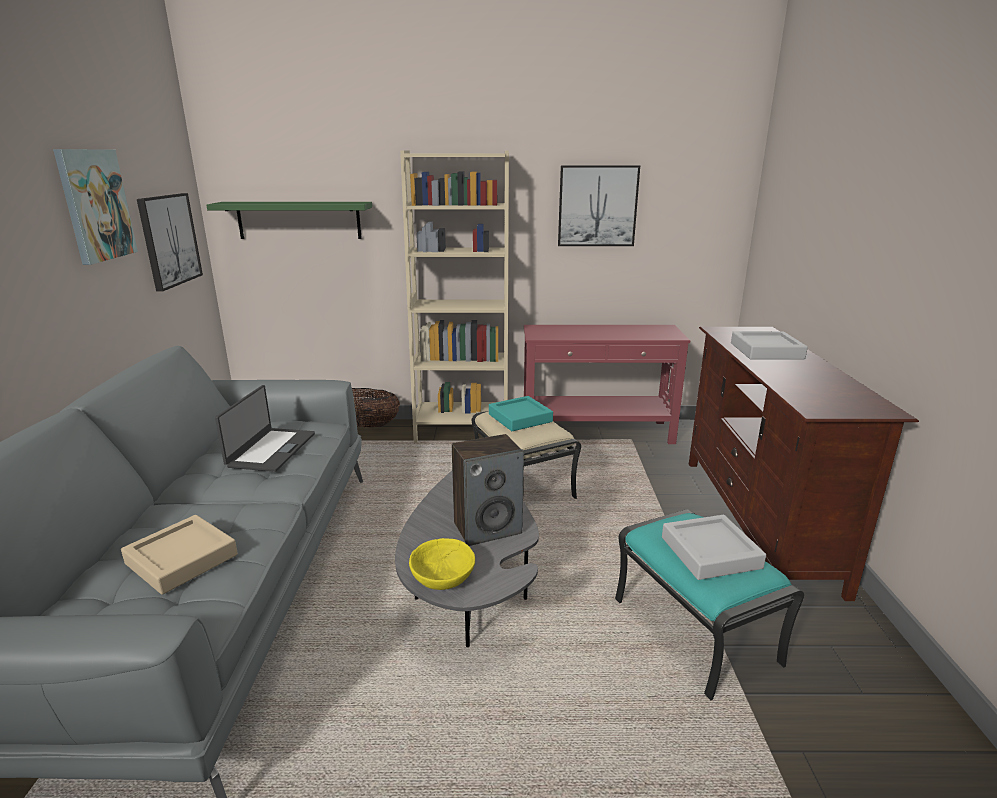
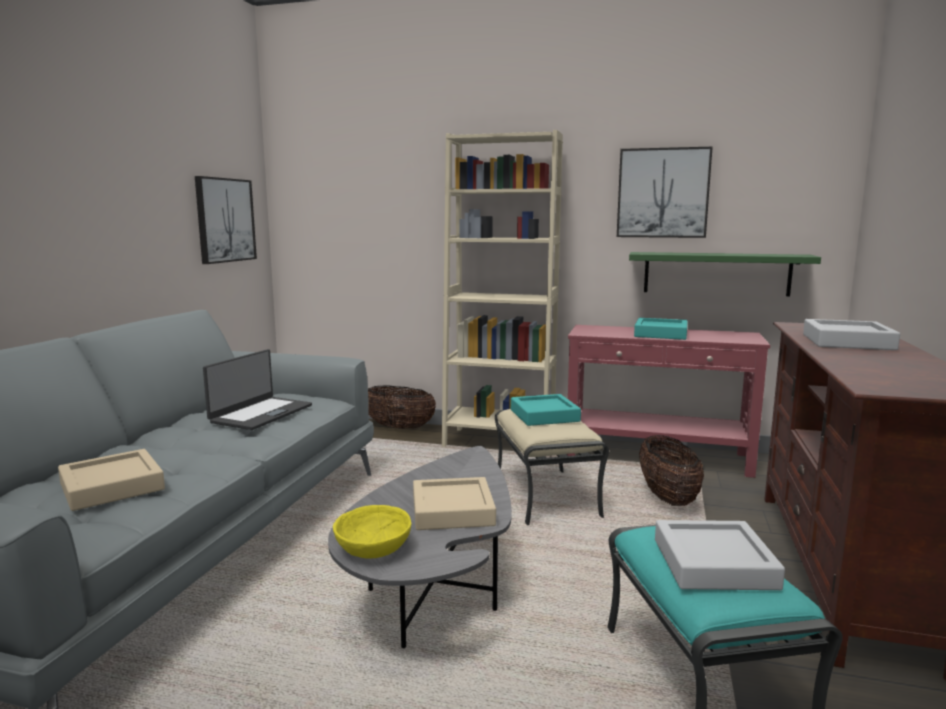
camera: 15 degrees right, 10 degrees down
picture [53,149,138,265] -> none
green shelf [207,202,372,239] -> green shelf moved to [629,252,821,296]
speaker [452,434,524,546] -> beige tray [413,477,496,530]
none -> turquoise tray [634,318,687,340]
none -> basket [639,435,704,506]

